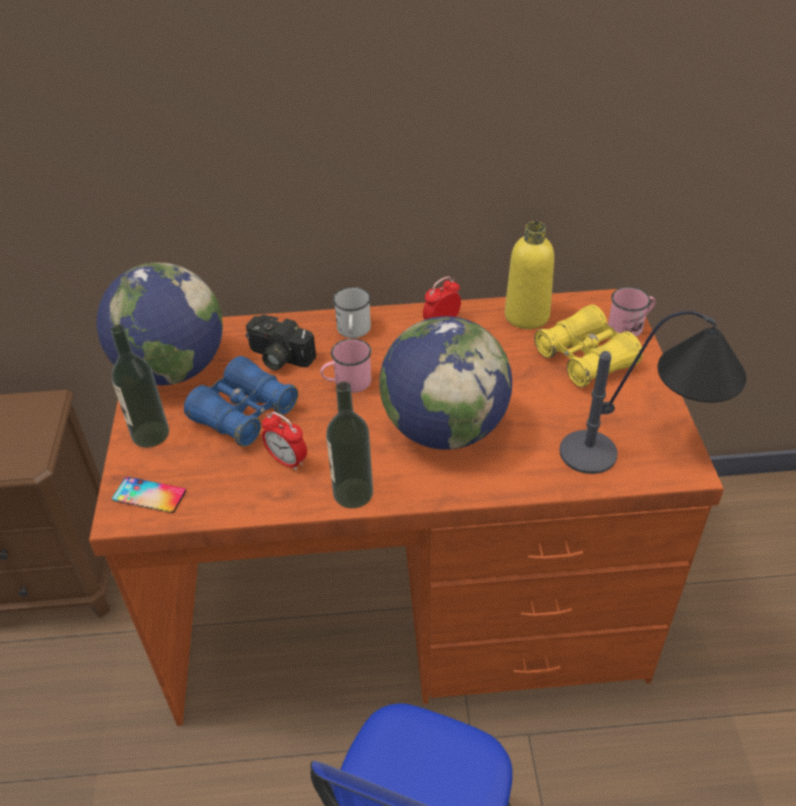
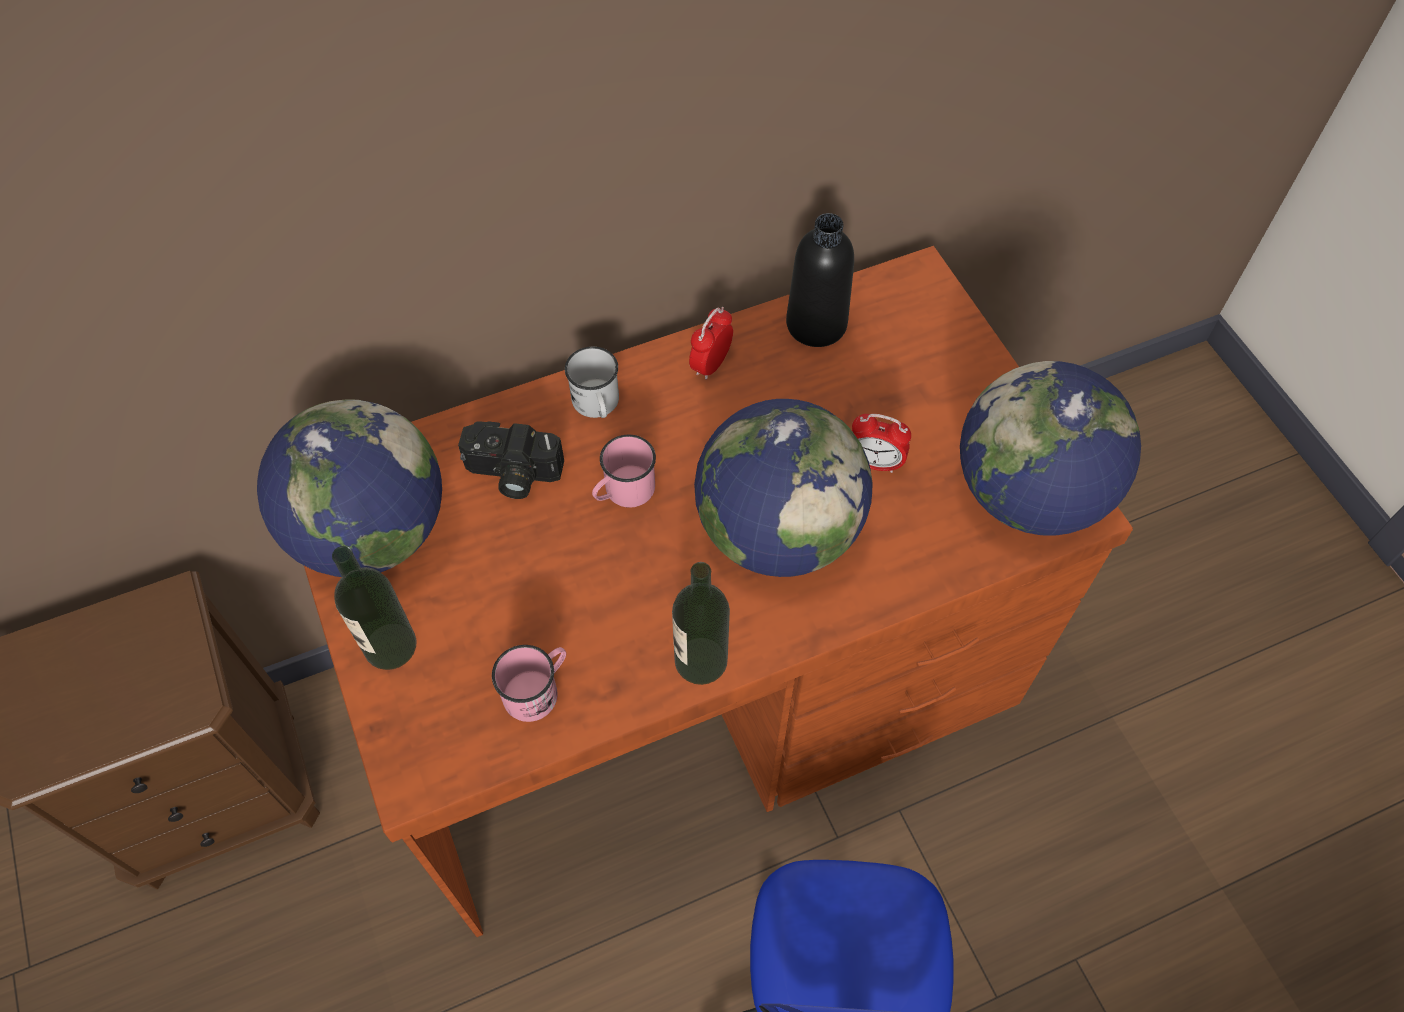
camera: 20 degrees left, 15 degrees up
phone [112,477,186,513] -> none
blue binoculars [184,356,298,447] -> none
alarm clock [262,412,307,471] -> alarm clock moved to [852,414,911,473]
yellow bottle [505,221,554,329] -> black bottle [786,213,854,347]
yellow binoculars [534,305,643,387] -> none
table lamp [559,311,747,474] -> globe [960,361,1141,536]
pink mug [608,287,656,337] -> pink mug moved to [492,645,566,722]

